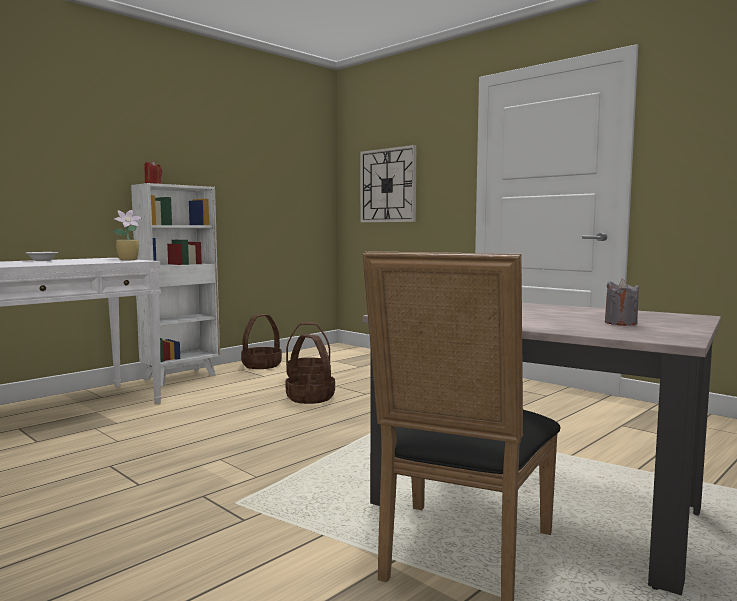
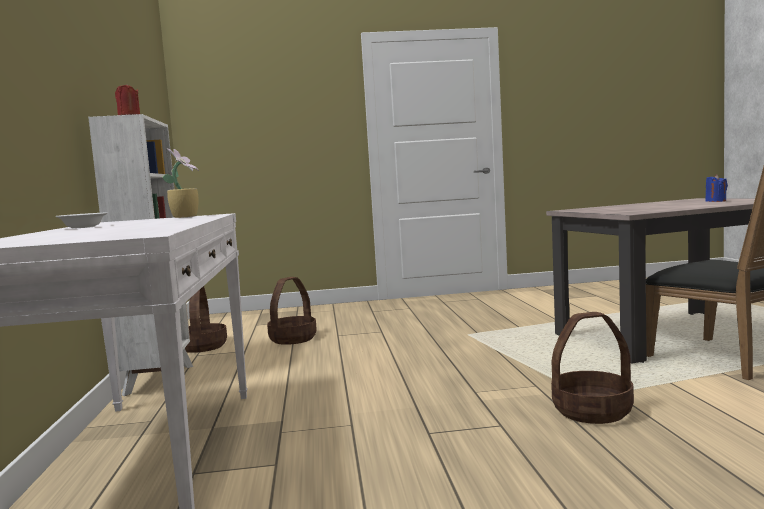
camera: 50 degrees left, 0 degrees up
basket [285,334,335,404] -> basket moved to [551,312,634,424]
wall clock [360,145,416,222] -> none
grey candle [605,279,639,326] -> blue candle [705,174,728,202]

